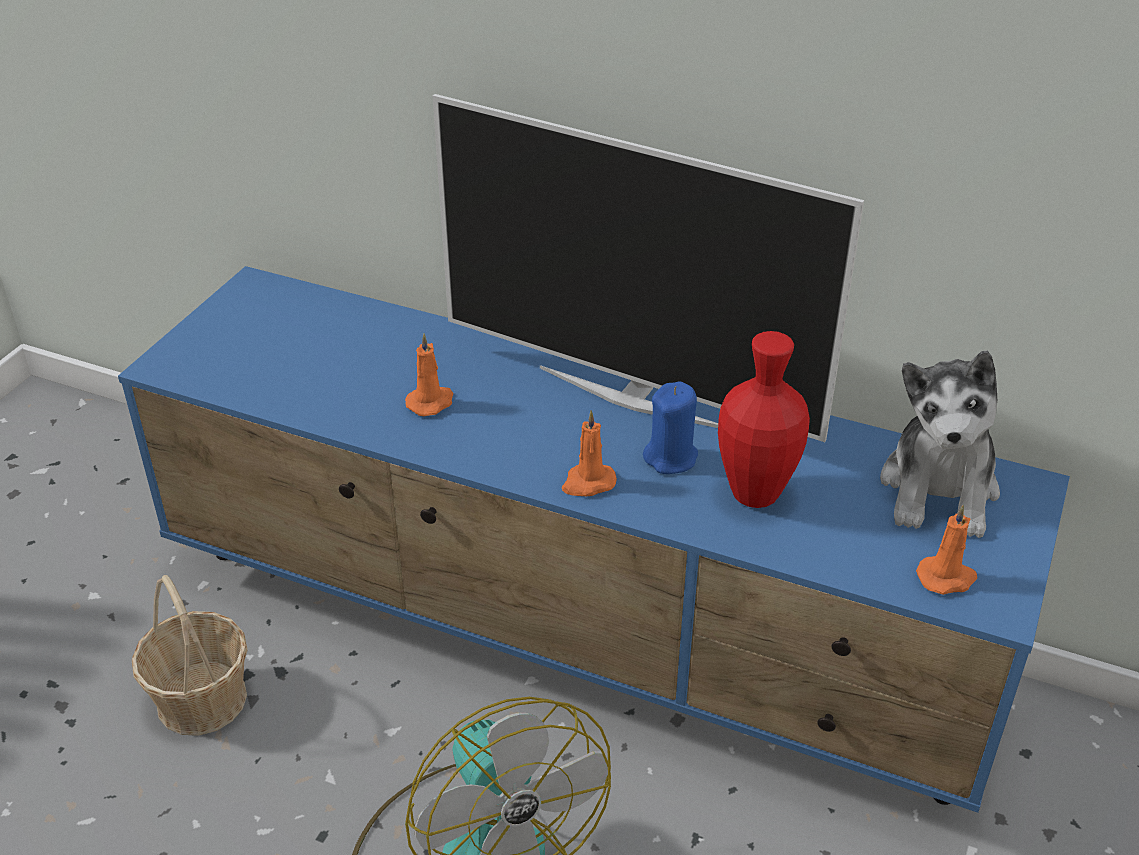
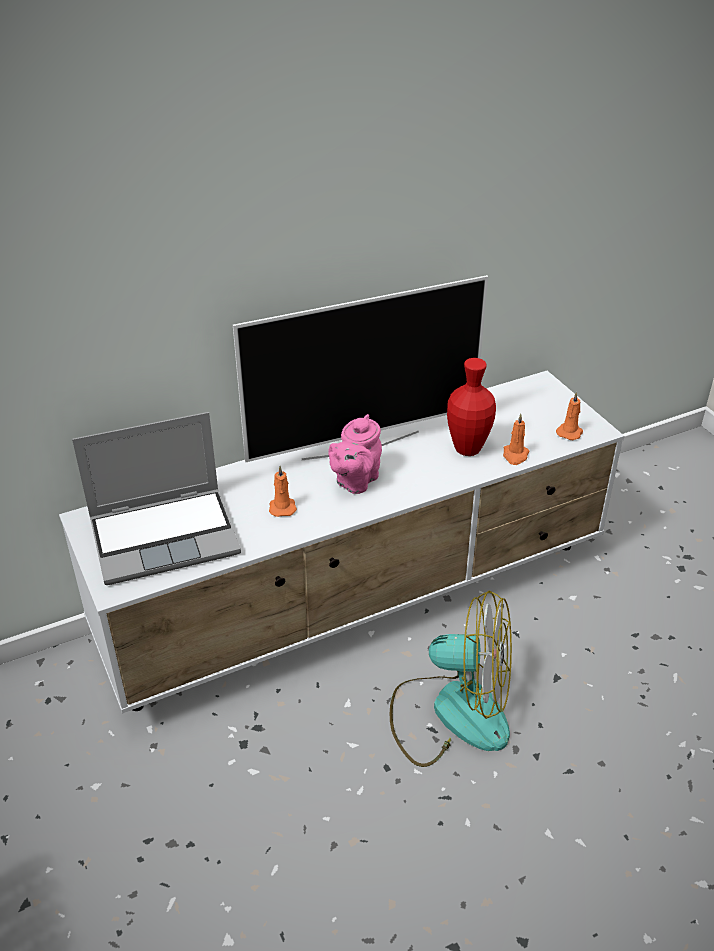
camera: 50 degrees left, 0 degrees up
blue tv stand [118,266,1070,813] -> white tv stand [59,371,624,714]
basket [132,575,247,736] -> none
orange candle [562,410,617,496] -> orange candle moved to [503,414,529,465]
blue candle [643,381,698,474] -> none
plush toy [880,351,1000,538] -> none
none -> laptop [72,412,241,585]
none -> pink teapot [329,414,382,494]

